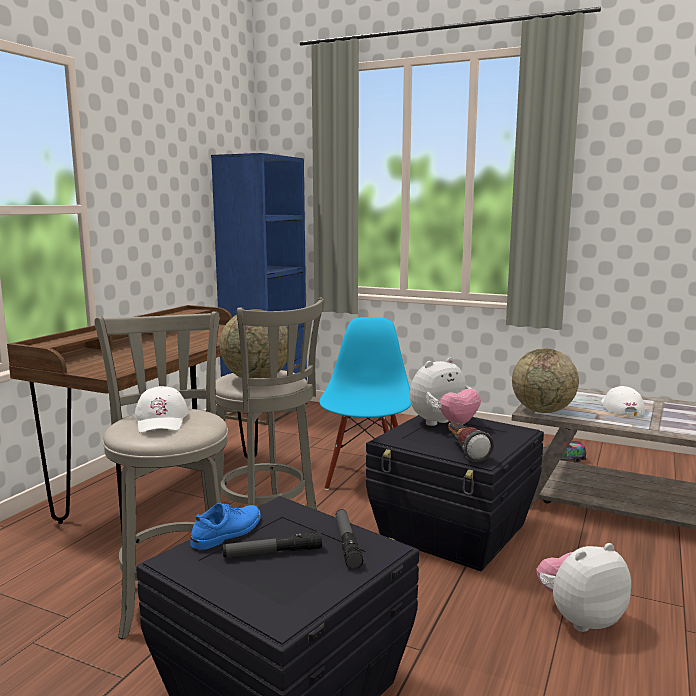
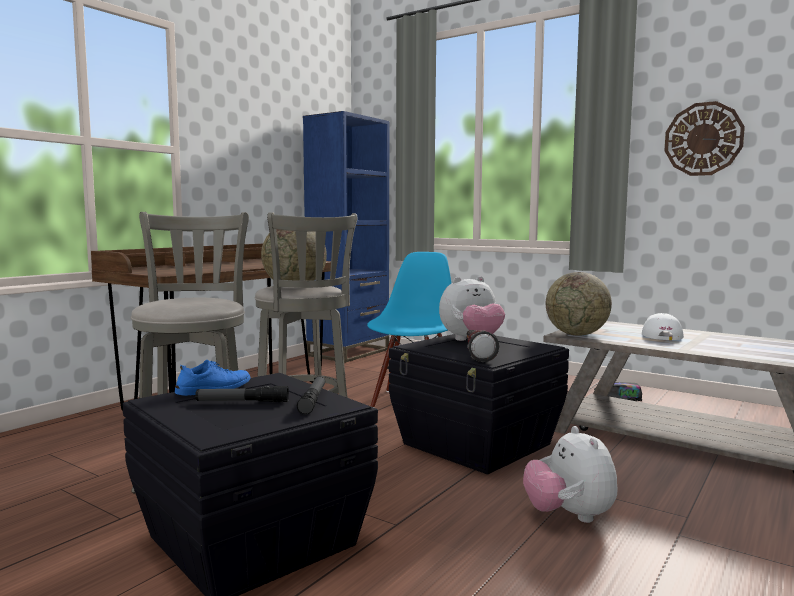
camera: 10 degrees right, 5 degrees down
white cap [135,386,188,433] -> none
plush toy [536,543,631,632] -> plush toy turned 90 degrees counterclockwise [523,426,618,523]
none -> wall clock [665,101,745,176]

